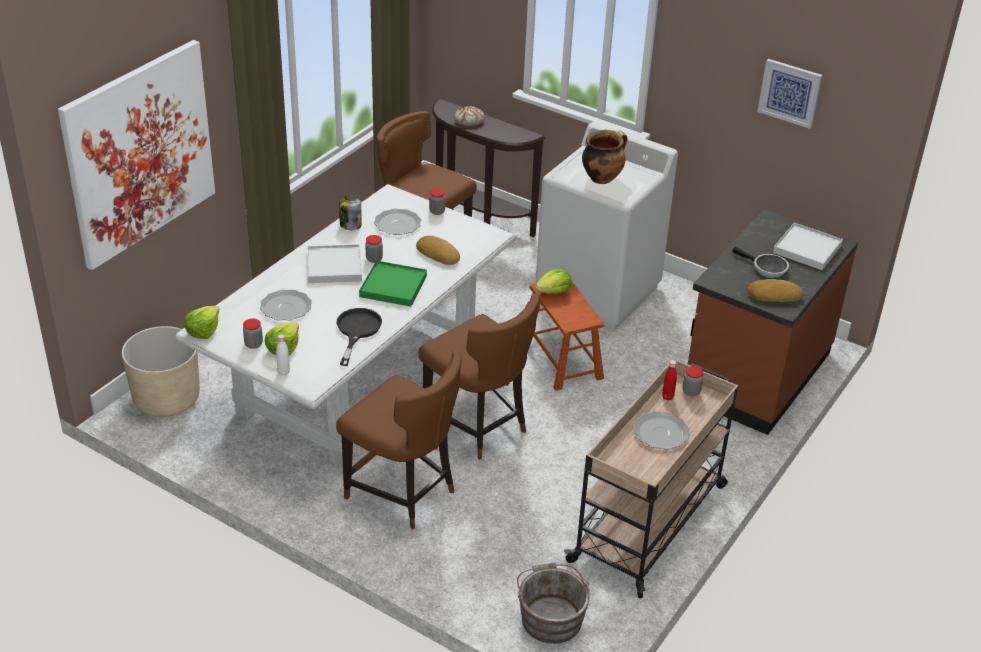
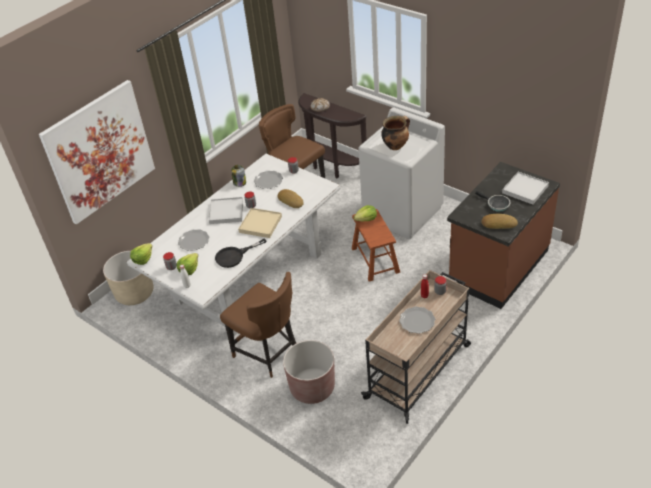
camera: 10 degrees right, 5 degrees up
black frying pan [336,308,382,366] -> black frying pan turned 135 degrees counterclockwise [215,239,266,268]
green tray [359,260,427,307] -> beige tray [238,208,282,238]
brown chair [418,294,539,460] -> none
grey bucket [517,563,590,644] -> none
picture [757,59,822,129] -> none
none -> brown planter [283,340,335,404]

